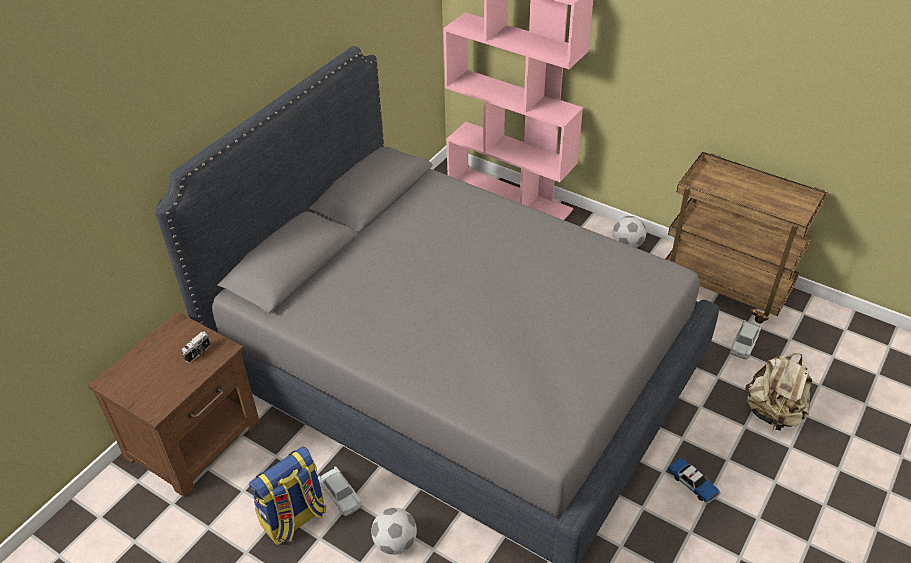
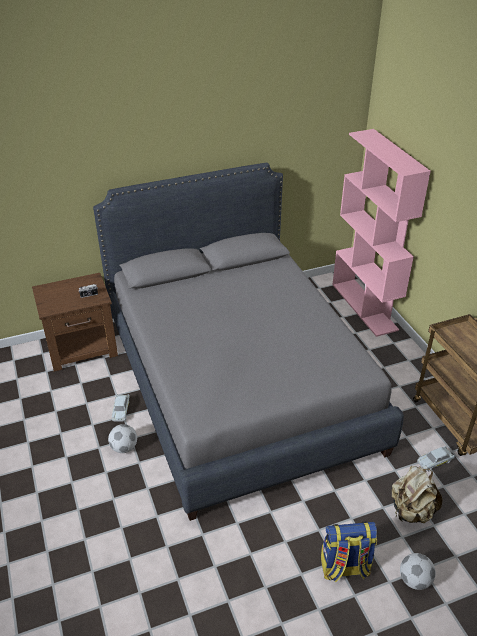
camera: 35 degrees right, 5 degrees down
backpack [249,447,326,545] -> backpack moved to [321,521,377,582]
football [613,216,646,248] -> football moved to [400,553,436,590]
toy car [667,457,720,504] -> none

